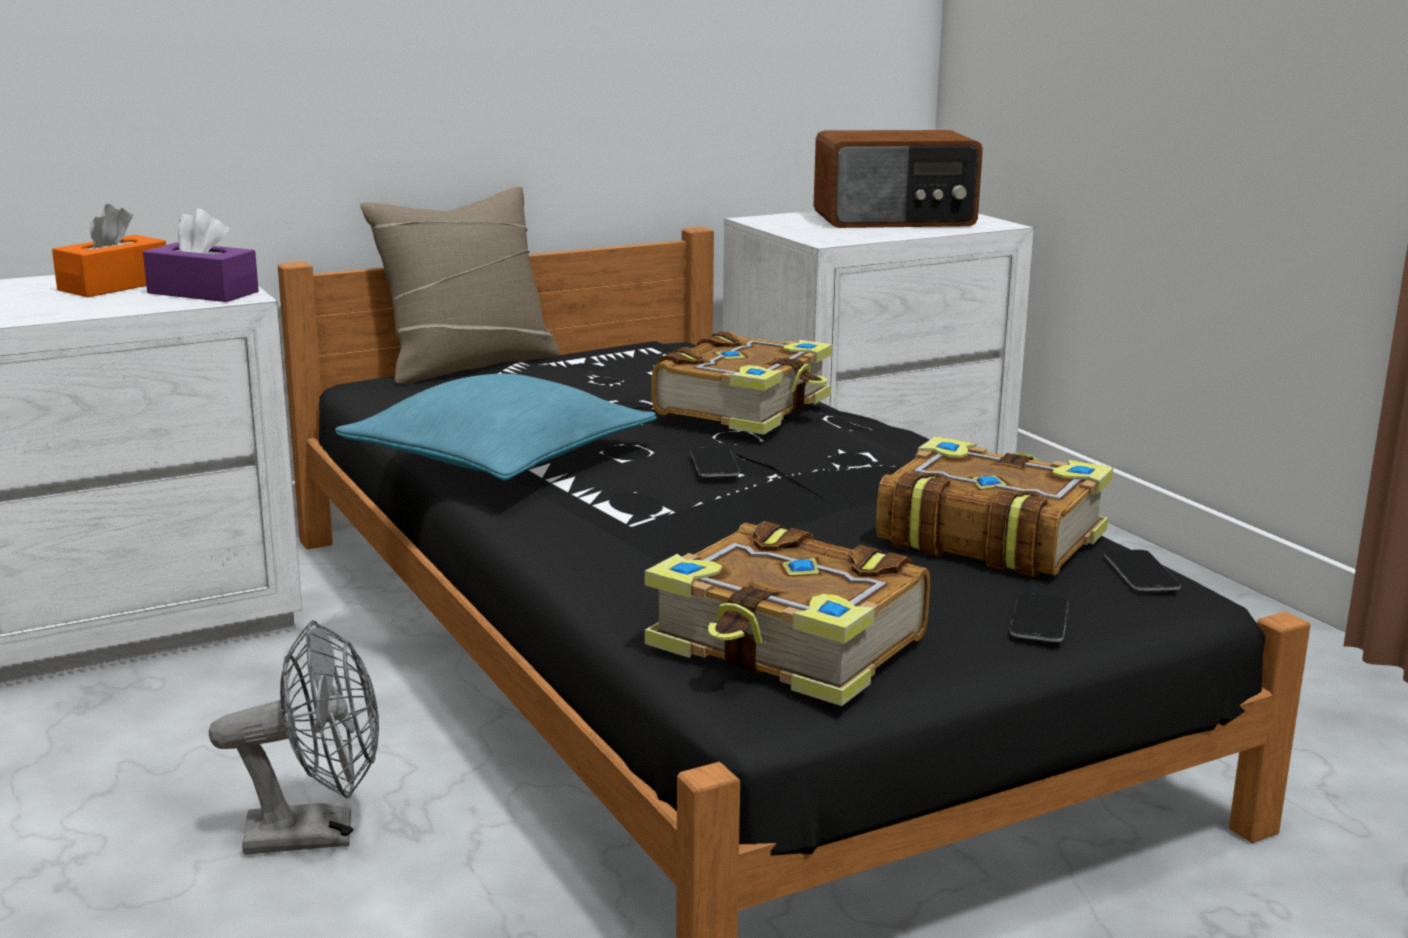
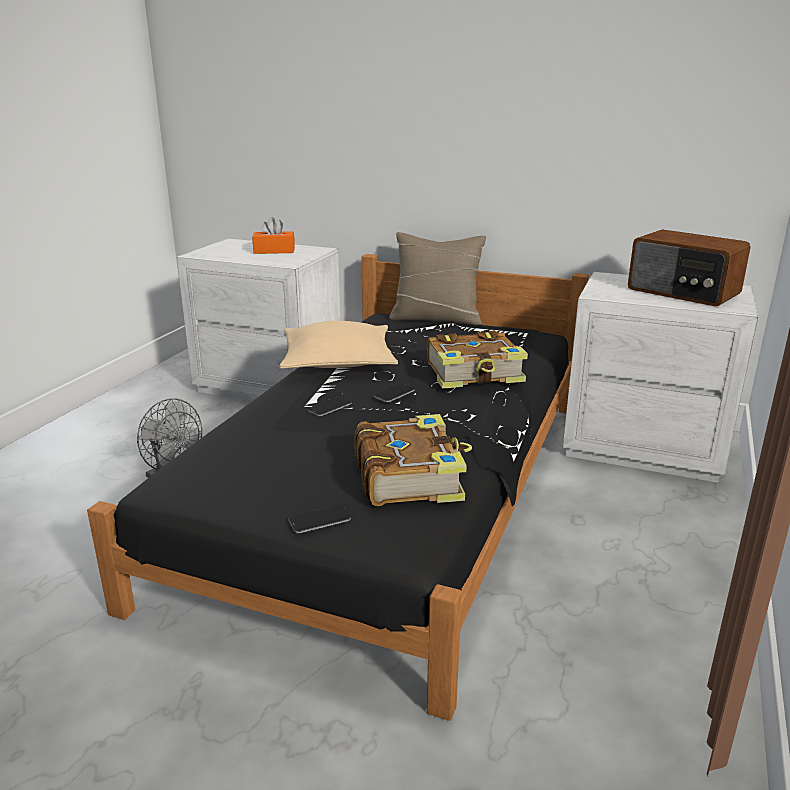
camera: 50 degrees right, 5 degrees up
purple tissue box [143,208,259,302] -> none
turquoise pillow [335,374,657,481] -> beige pillow [279,321,398,369]
book [645,521,930,706] -> none
phone [1105,550,1181,592] -> phone moved to [307,397,351,416]

